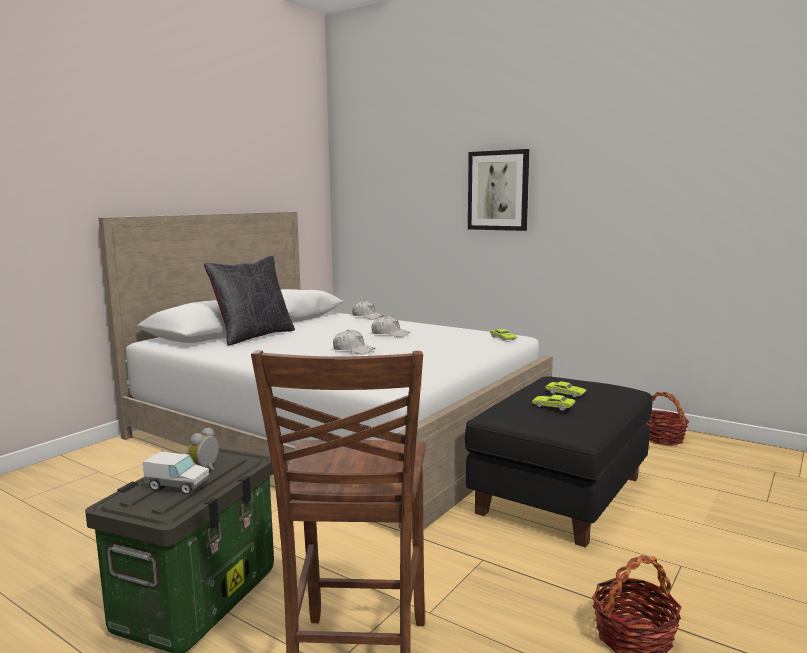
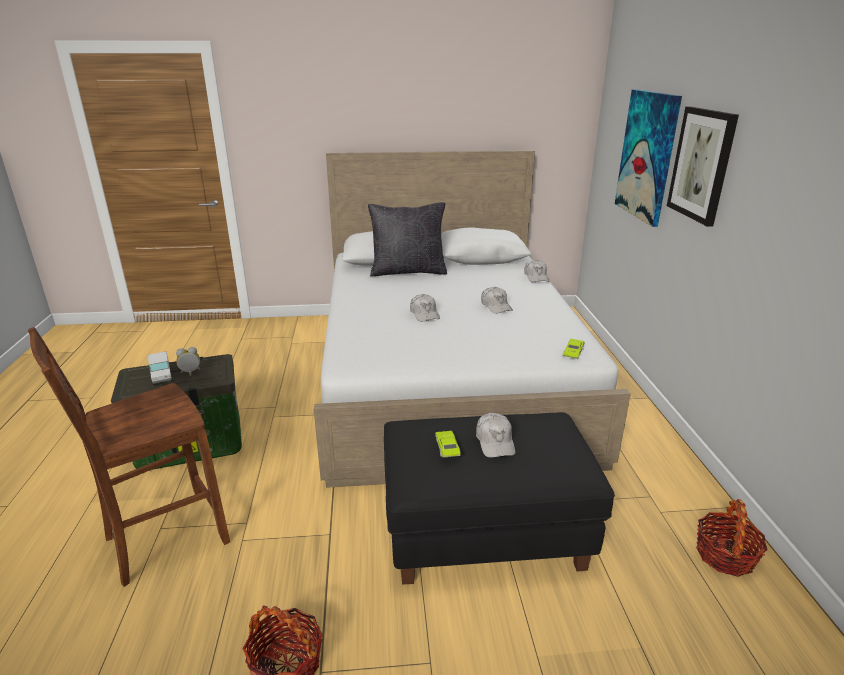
camera: 50 degrees right, 15 degrees up
green toy car [545,381,586,397] -> white cap [476,413,515,457]
none -> picture [615,89,682,227]

